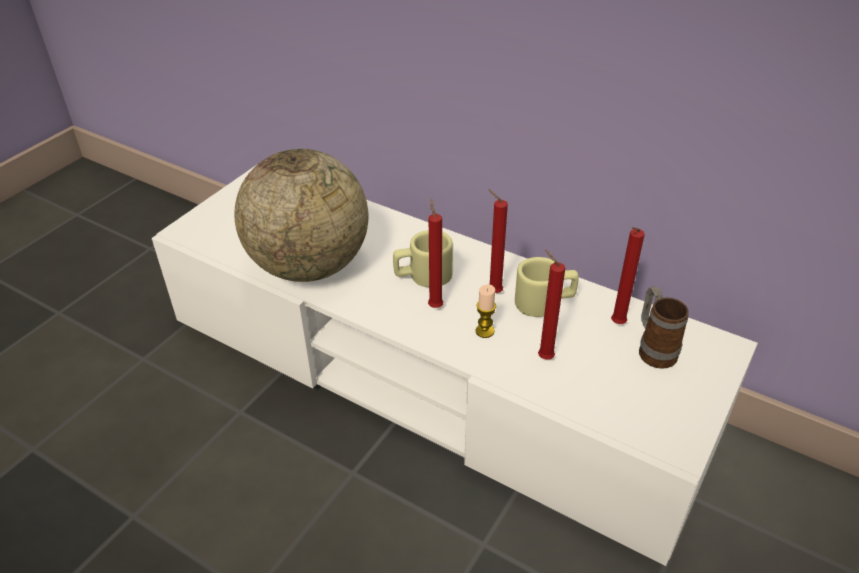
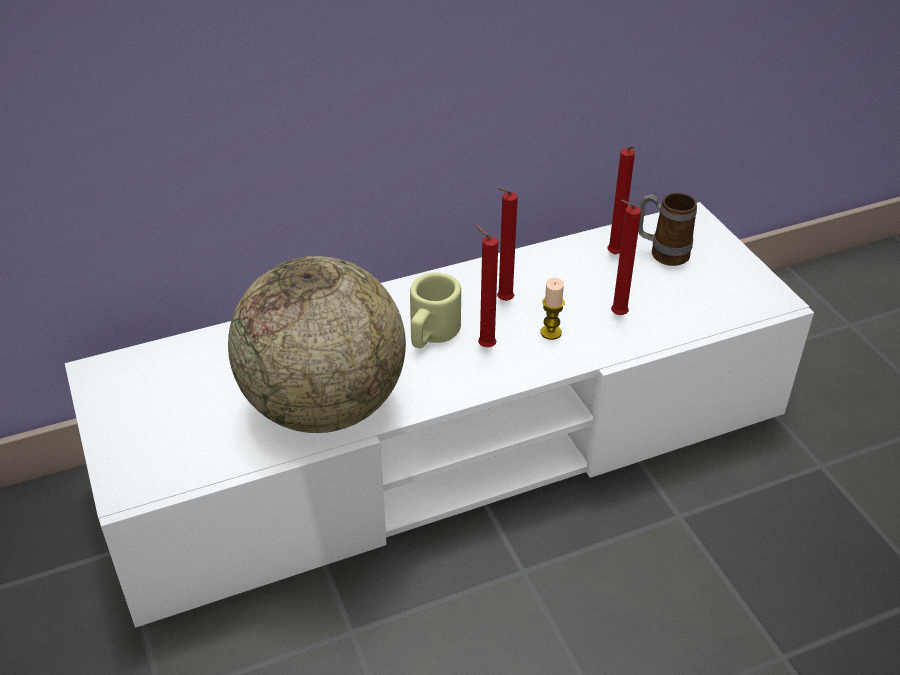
camera: 55 degrees left, 0 degrees up
beige mug [515,257,579,317] -> none

